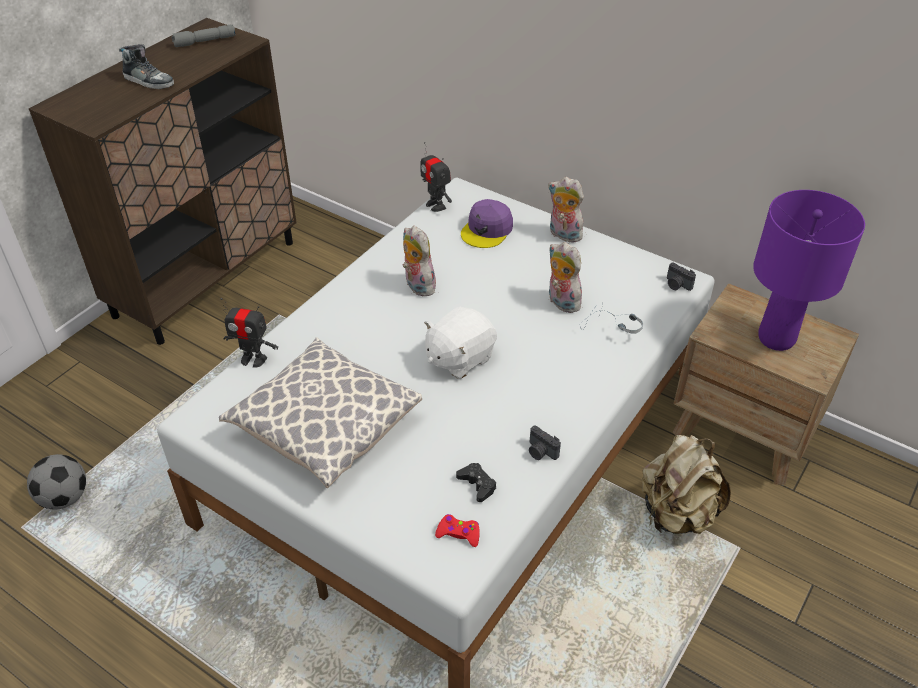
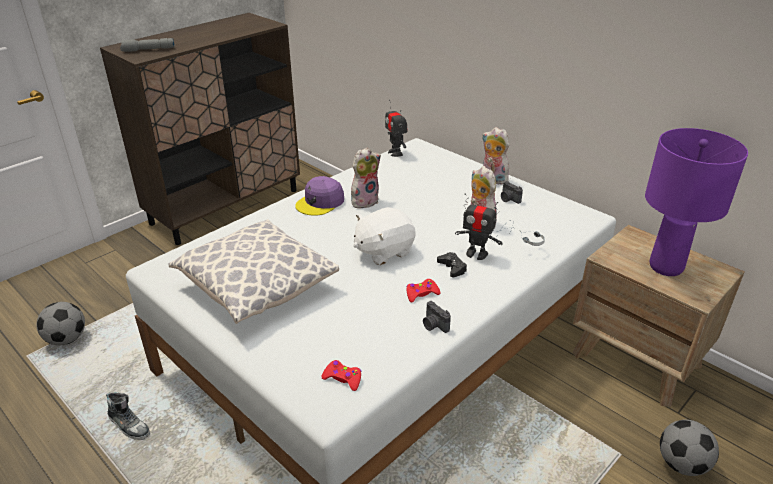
camera: 10 degrees right, 10 degrees down
shoe [119,44,174,89] -> shoe moved to [106,392,150,440]
grey flashlight [172,25,236,47] -> grey flashlight moved to [120,38,175,52]
toy robot [221,298,278,368] -> toy robot moved to [455,193,503,260]
plush toy [403,226,436,297] -> plush toy turned 75 degrees clockwise [351,147,381,208]
black game controller [456,463,496,502] -> black game controller moved to [437,252,467,277]
purple cap [461,199,513,248] -> purple cap moved to [295,176,344,216]
beige backpack [642,435,731,534] -> none
camera [667,262,696,291] -> camera moved to [501,181,523,204]
none -> red game controller [406,279,441,303]
none -> football [660,420,719,476]

